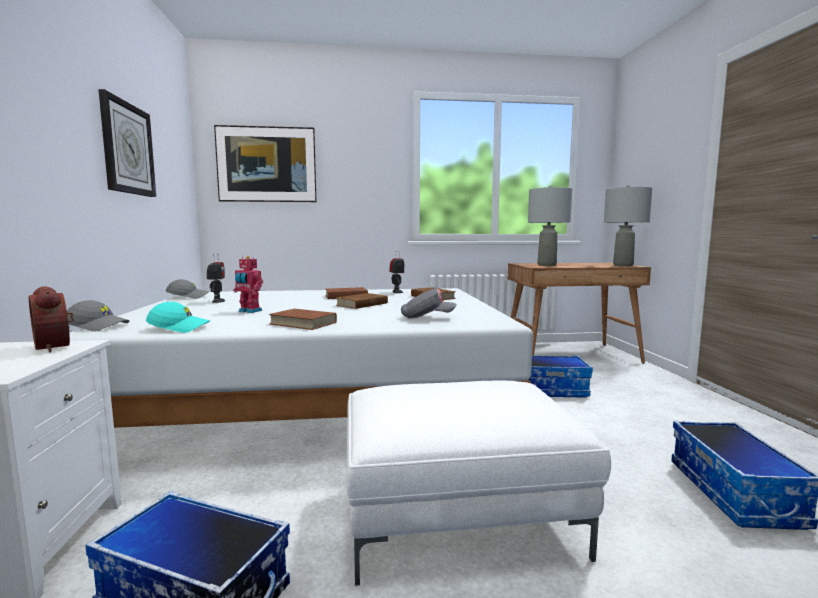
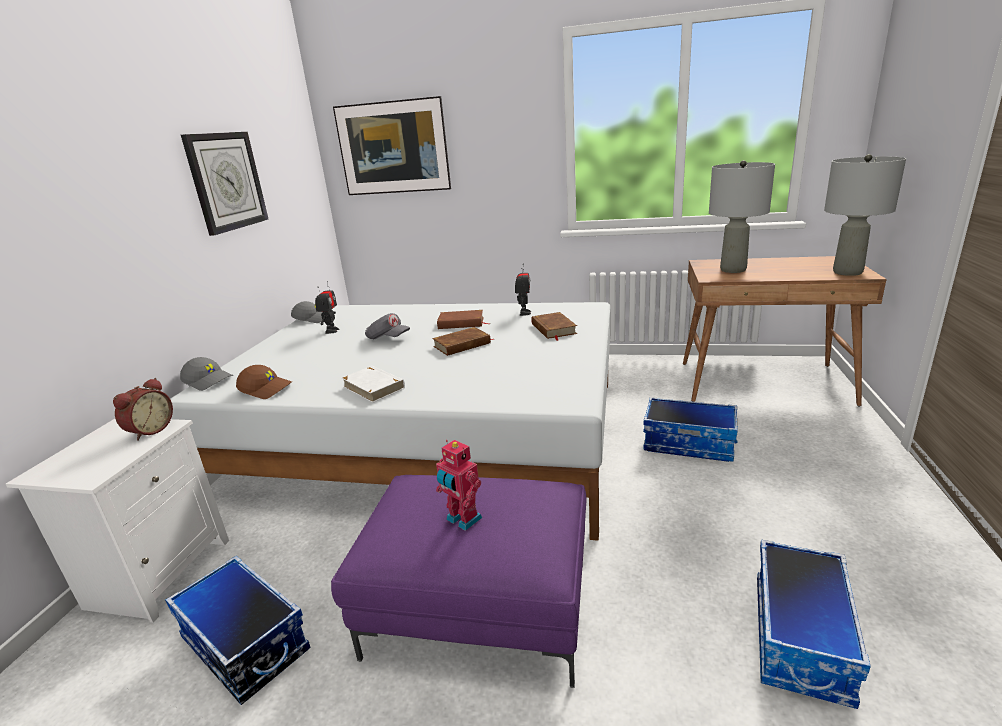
camera: 20 degrees right, 15 degrees up
alarm clock [29,286,74,352] -> alarm clock turned 135 degrees counterclockwise [113,378,173,441]
turquoise cap [146,302,210,333] -> brown cap [236,365,292,399]
toy robot [233,256,263,313] -> toy robot moved to [436,440,482,531]
brown book [268,309,337,330] -> white book [341,366,405,403]
white ottoman [346,380,611,586] -> purple ottoman [331,475,586,688]
grey cap [401,288,457,319] -> grey cap moved to [365,313,410,339]

